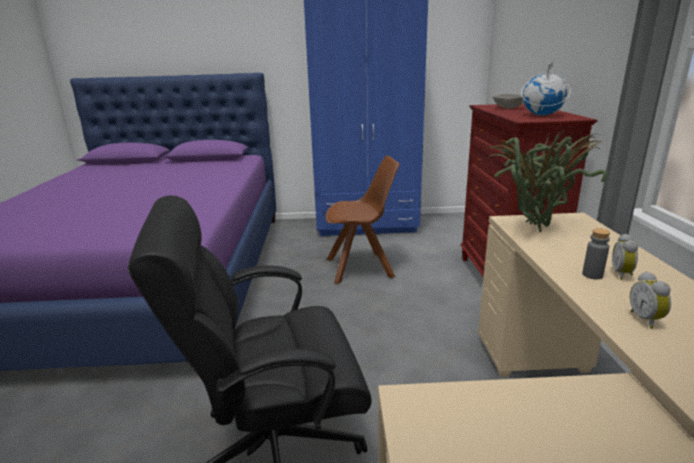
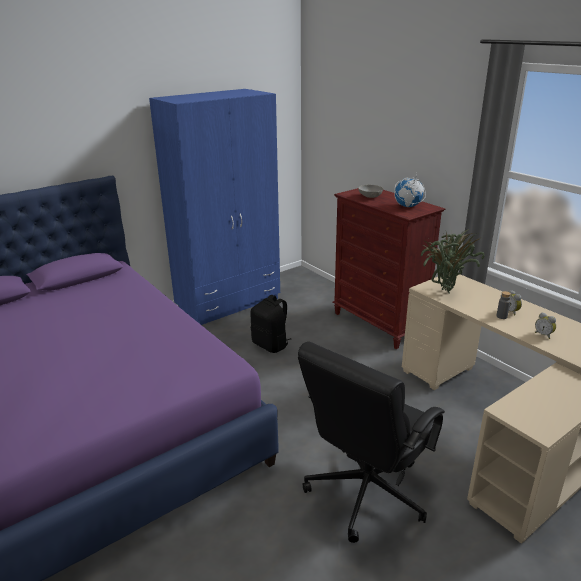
camera: 35 degrees left, 5 degrees up
brown chair [325,156,400,284] -> black backpack [250,295,291,353]

